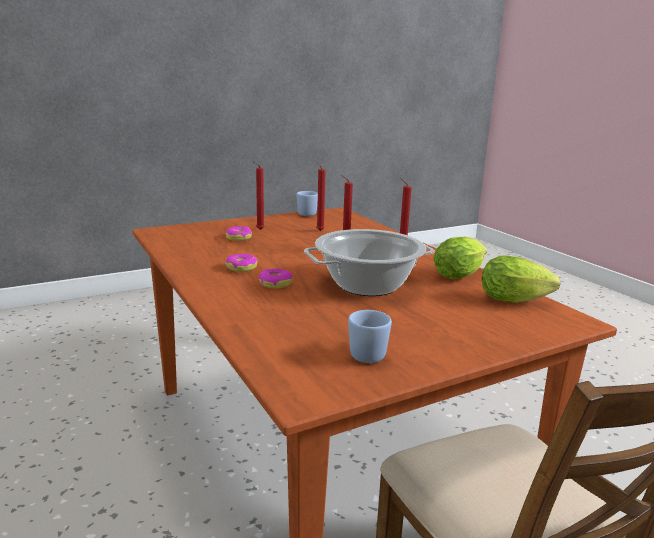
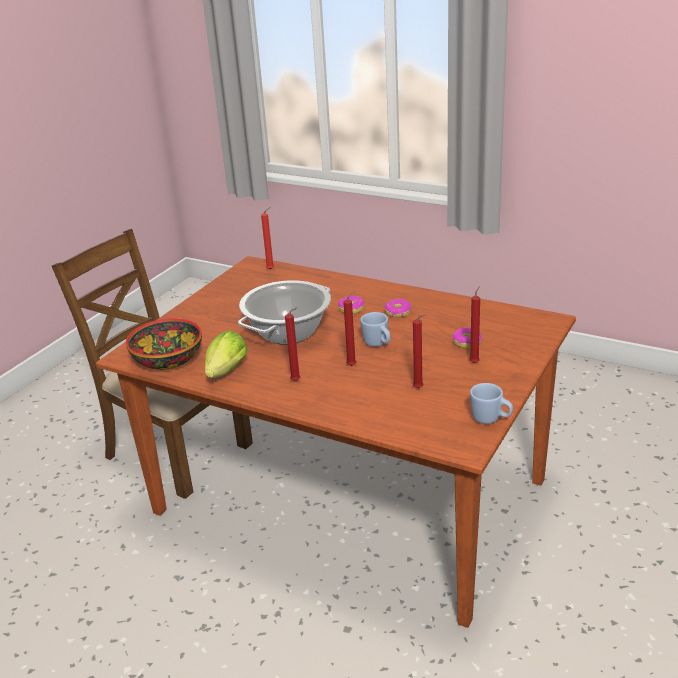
camera: 150 degrees right, 10 degrees up
blue mug [348,310,392,363] -> blue mug moved to [360,312,390,347]
lettuce [482,255,560,303] -> bowl [126,318,202,370]
none -> red candle [261,207,274,270]

